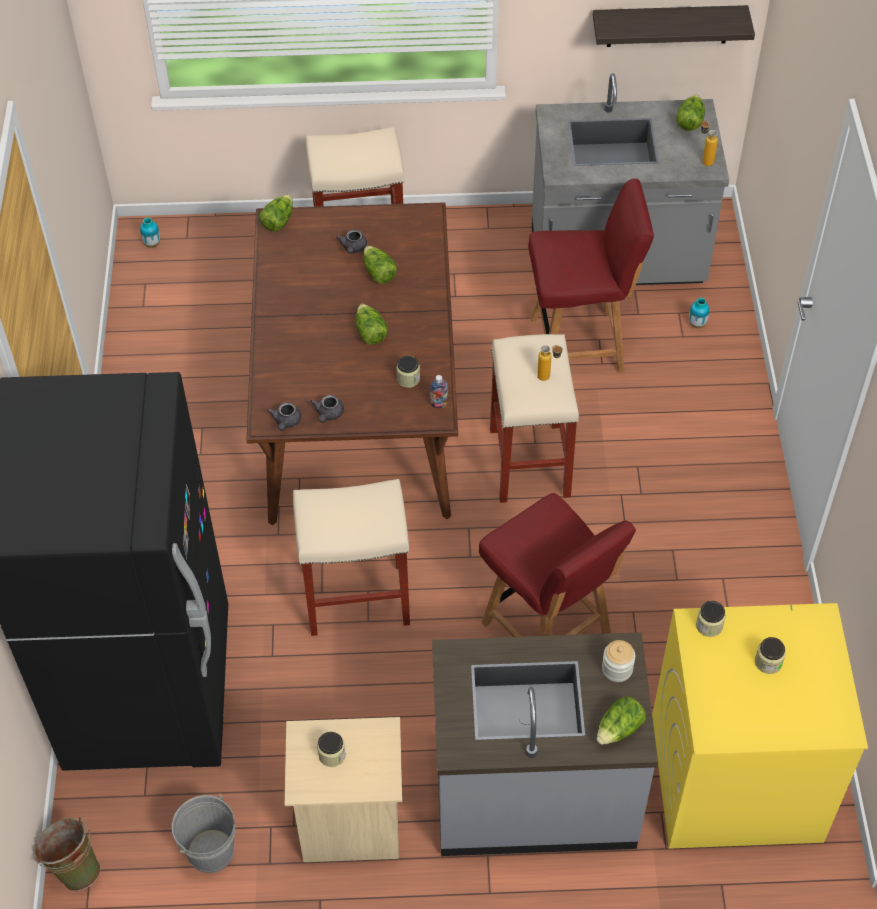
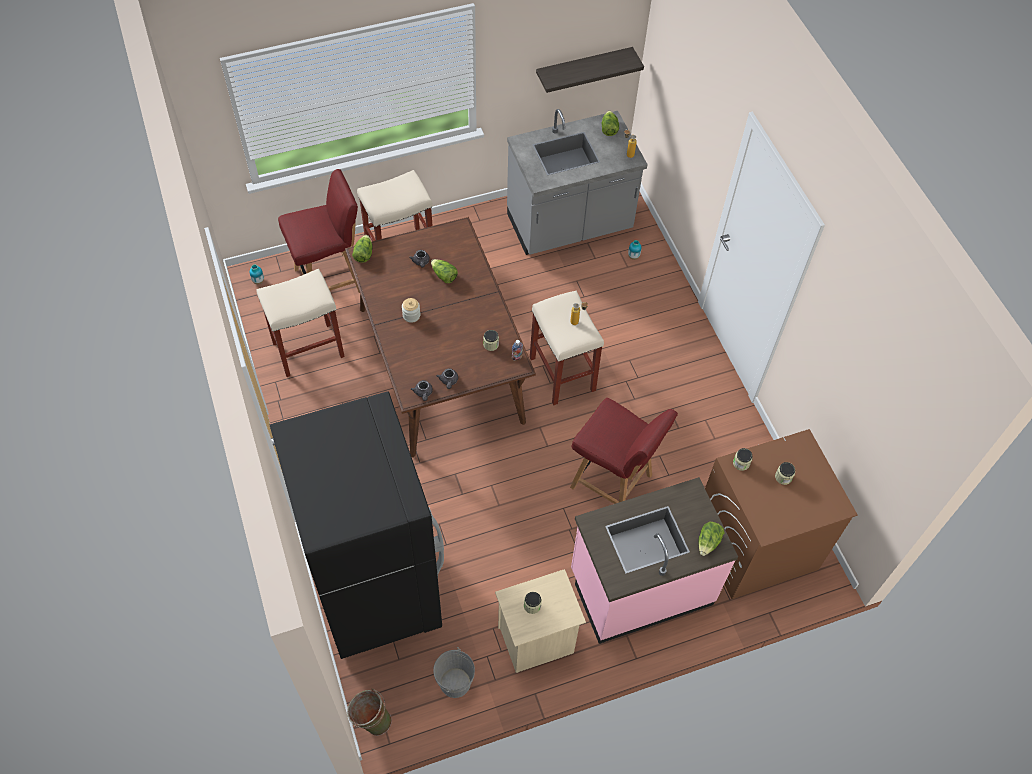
camera: 20 degrees left, 5 degrees up
beige stool [293,479,410,636] -> beige stool moved to [256,269,345,377]
lettuce [356,304,388,345] -> none
grey counter [432,632,658,856] -> pink counter [571,477,738,644]
red chair [528,179,654,373] -> red chair moved to [278,169,360,293]
jar [602,640,635,682] -> jar moved to [402,298,420,323]
yellow washing machine [652,603,868,849] -> brown washing machine [705,429,858,599]

